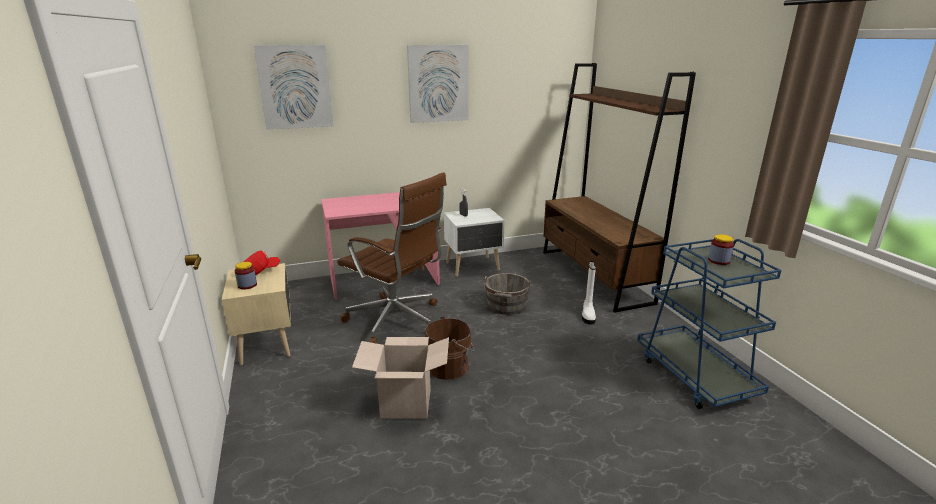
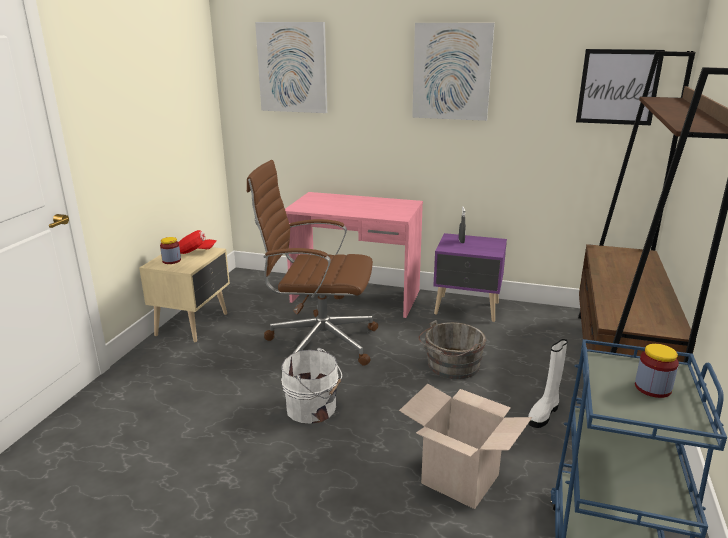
camera: 35 degrees right, 0 degrees up
brown office chair [337,172,447,344] -> brown office chair turned 120 degrees clockwise [247,160,378,366]
cardboard box [352,337,449,419] -> cardboard box moved to [399,384,532,509]
brown bucket [425,316,474,380] -> white bucket [281,348,342,424]
white nightstand [444,208,505,276] -> purple nightstand [433,233,507,322]
none -> picture [576,49,665,125]

